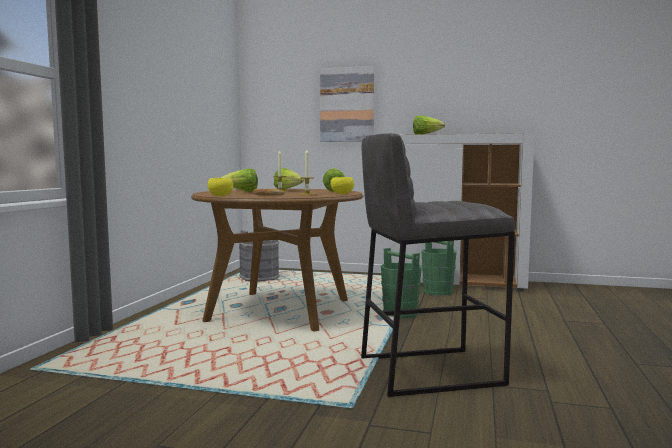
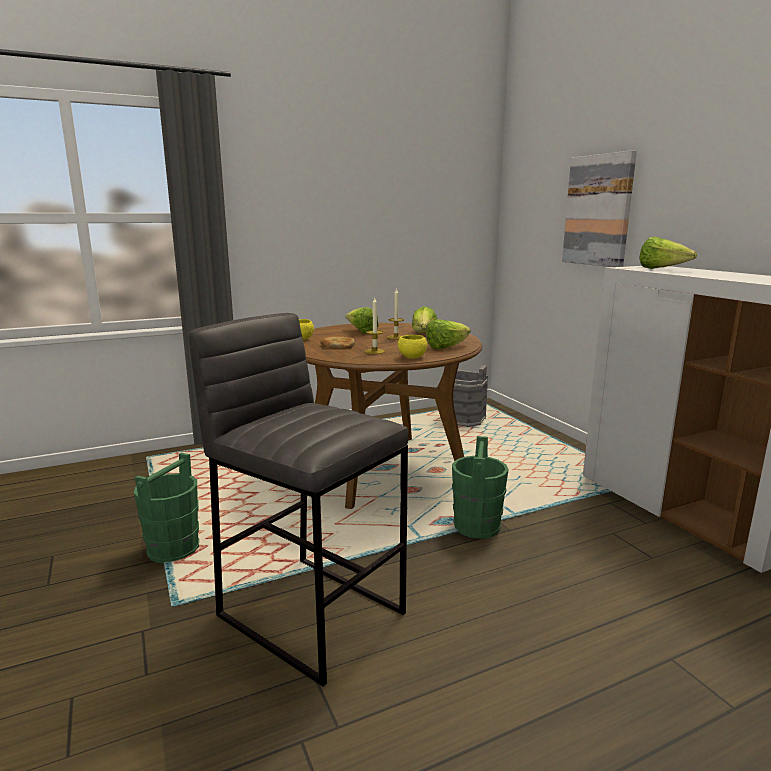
camera: 50 degrees right, 10 degrees up
green bucket [421,240,456,296] -> green bucket moved to [134,453,199,563]

